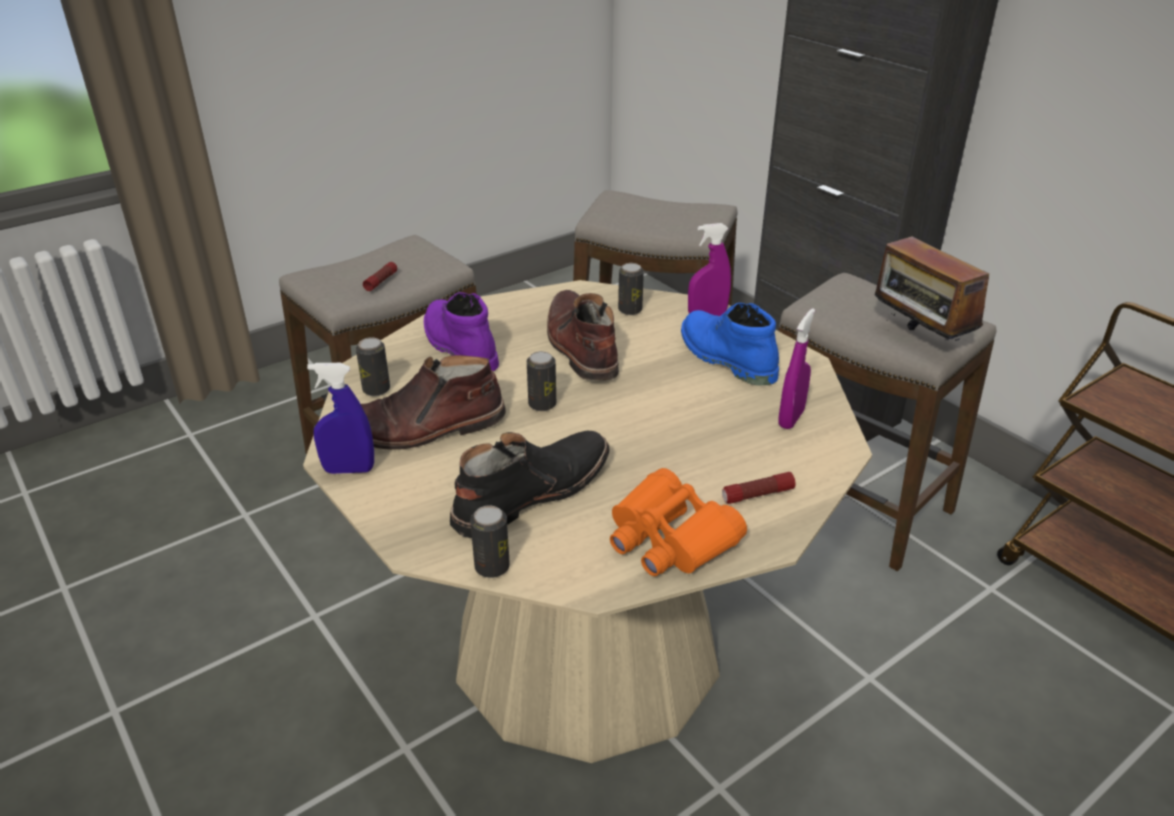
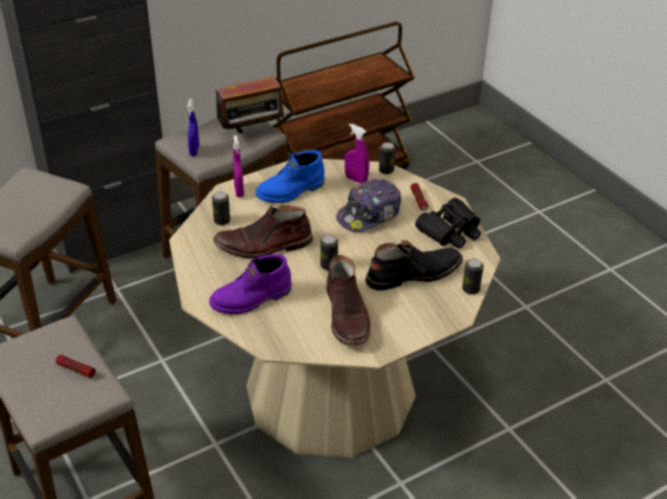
camera: 85 degrees left, 5 degrees up
blue spray bottle [307,363,374,474] -> blue spray bottle moved to [188,99,199,156]
can [356,337,390,396] -> can moved to [379,142,396,174]
black boot [450,431,609,538] -> black boot turned 105 degrees clockwise [365,240,463,291]
orange binoculars [610,468,747,576] -> black binoculars [415,198,481,249]
none -> cap [336,179,401,232]

